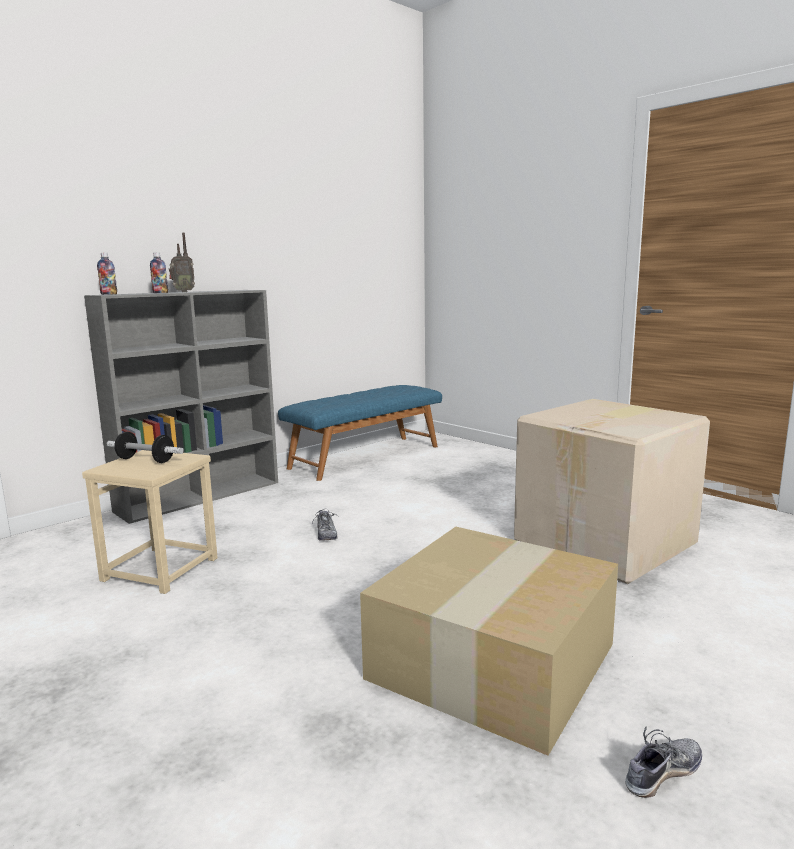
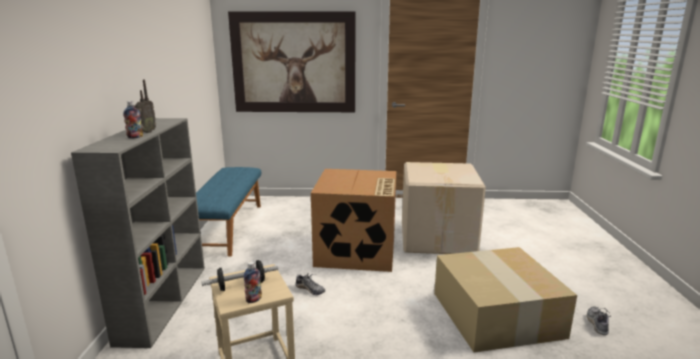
camera: 45 degrees left, 5 degrees up
bottle [97,253,117,295] -> bottle moved to [244,261,262,303]
none -> picture [228,11,356,112]
none -> cardboard box [311,169,396,272]

